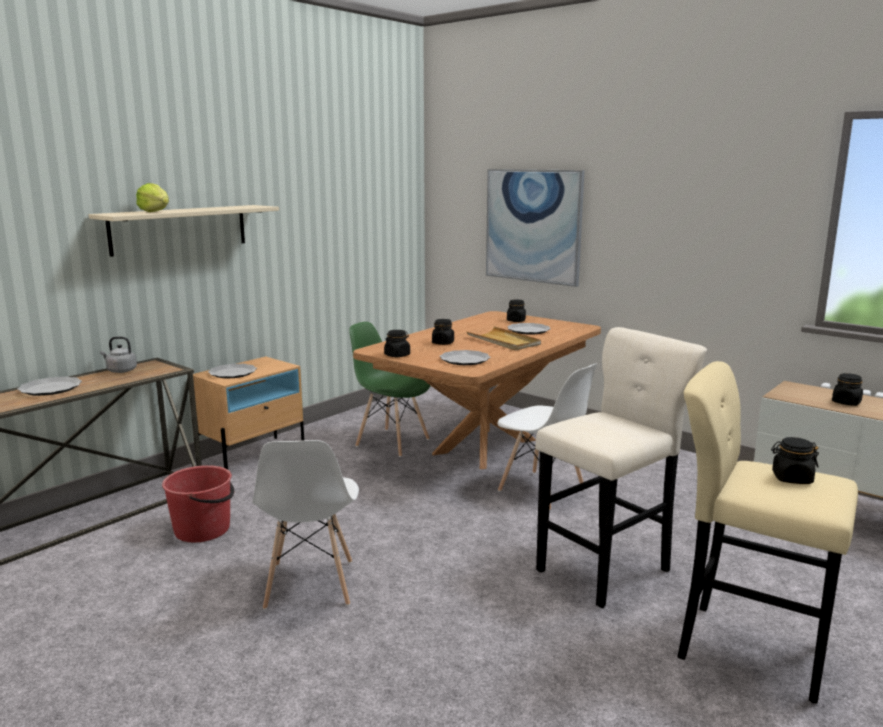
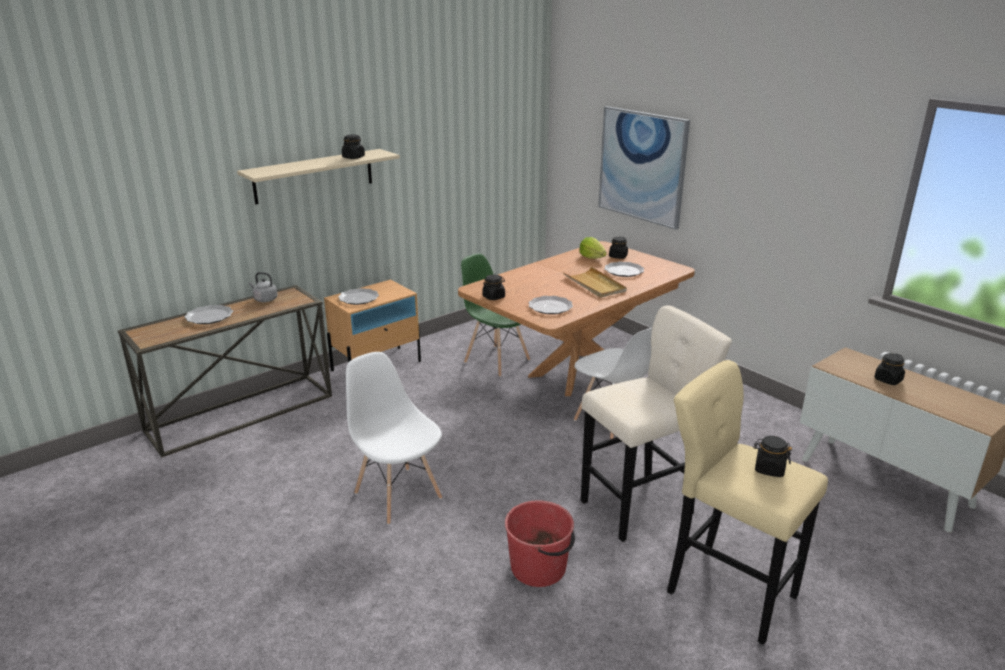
camera: 10 degrees right, 10 degrees up
lettuce [136,183,169,212] -> lettuce moved to [579,237,607,259]
red bucket [162,465,235,542] -> red bucket moved to [505,500,575,587]
white chair [252,440,359,610] -> white chair turned 135 degrees clockwise [346,352,442,525]
black jar [432,319,454,345] -> black jar moved to [342,135,365,159]

